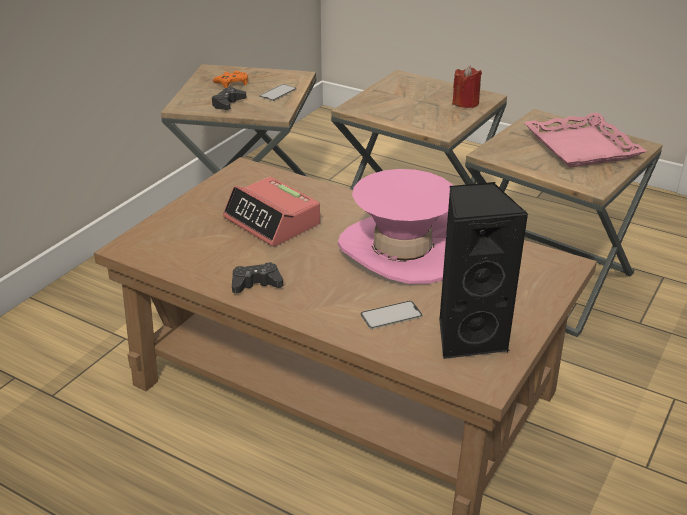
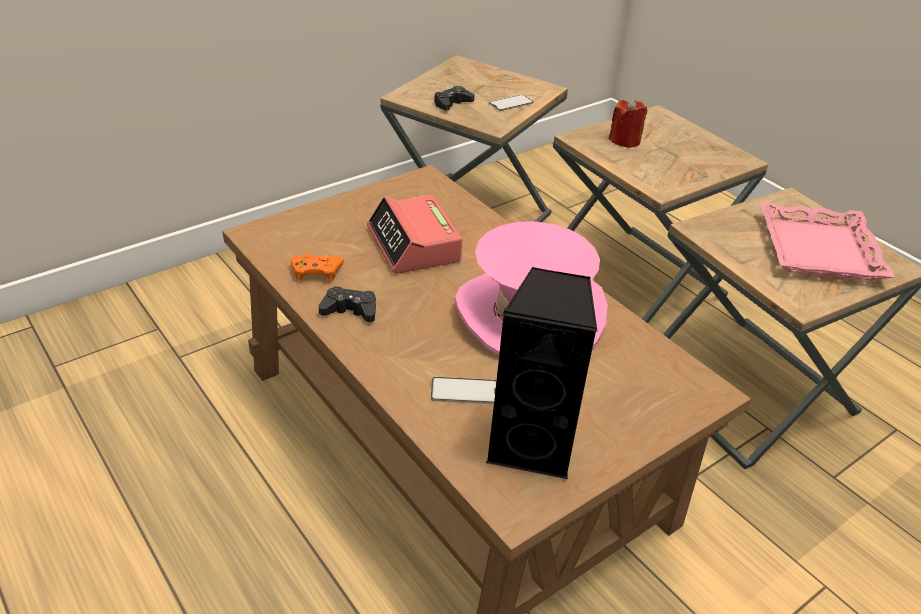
camera: 20 degrees right, 5 degrees up
orange game controller [213,71,248,88] -> orange game controller moved to [291,254,344,282]
red candle [452,66,482,108] -> red candle moved to [609,99,647,148]

